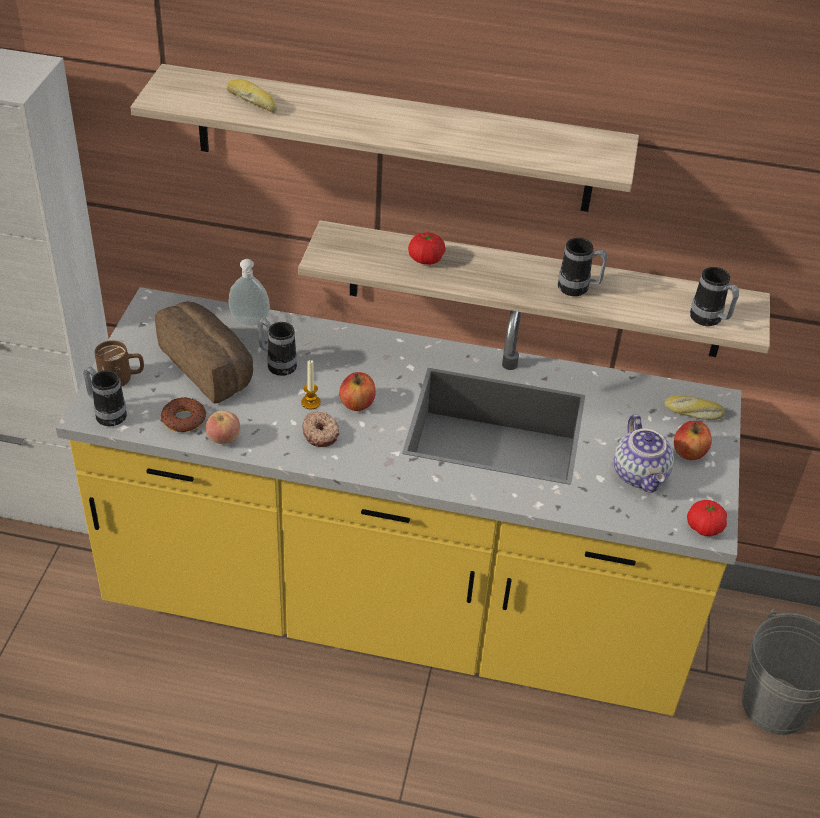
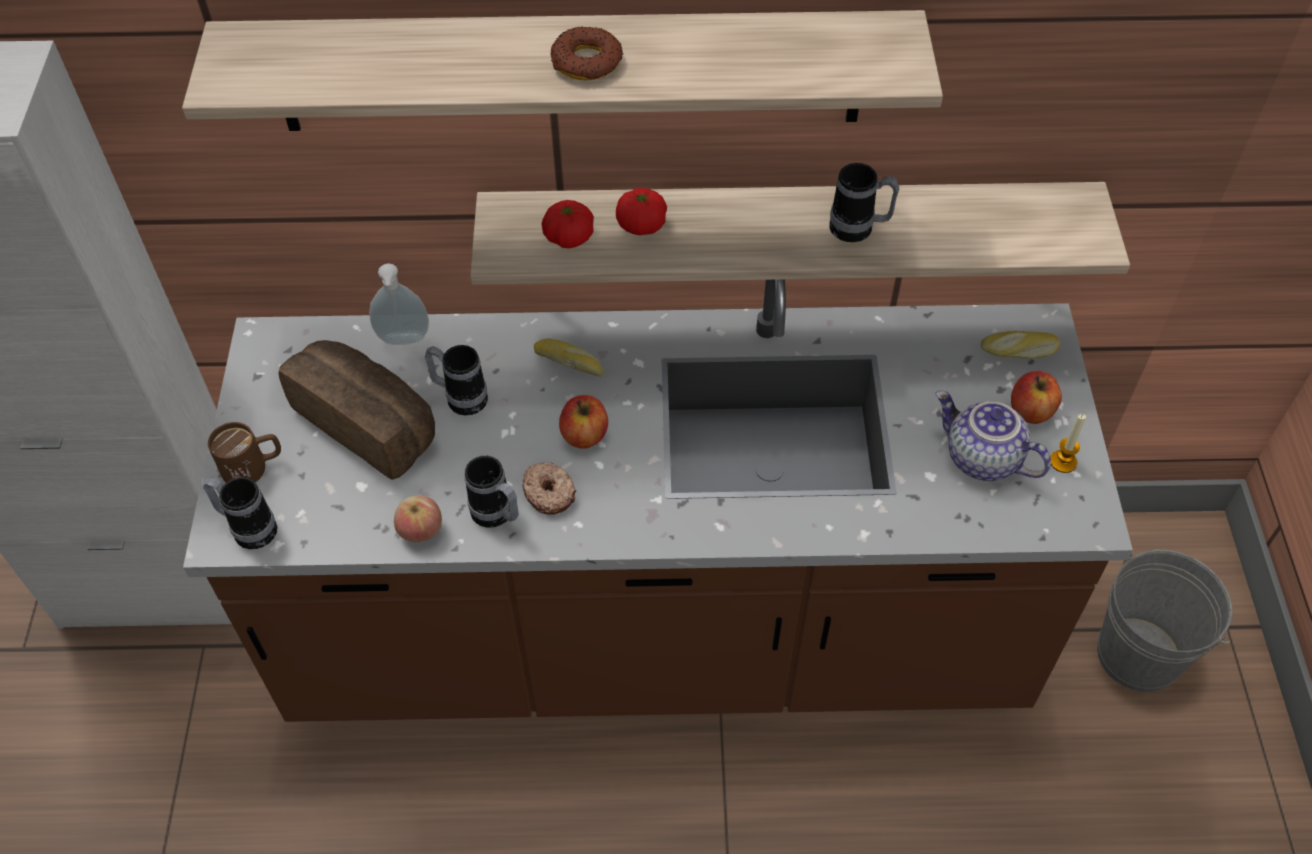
camera: 10 degrees left, 10 degrees up
yellow counter [56,287,741,716] -> brown counter [183,279,1133,722]
donut [160,397,206,432] -> donut moved to [551,27,623,80]
bread [227,79,277,113] -> bread moved to [534,338,604,377]
candle [301,360,321,409] -> candle moved to [1050,414,1086,473]
teapot [614,414,674,493] -> teapot turned 150 degrees clockwise [936,391,1051,481]
tomato [687,500,727,536] -> tomato moved to [541,200,594,248]
mug [690,267,739,326] -> mug moved to [464,456,519,528]

